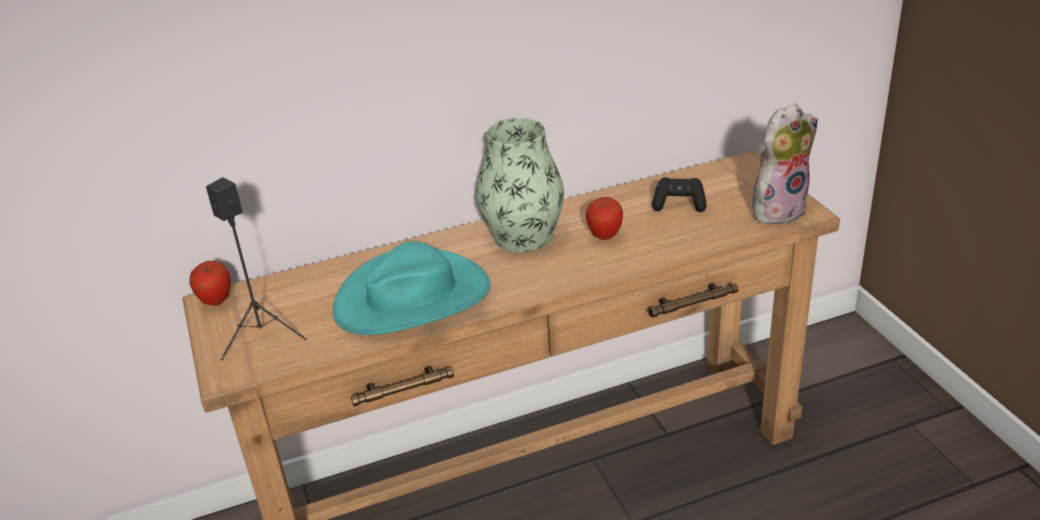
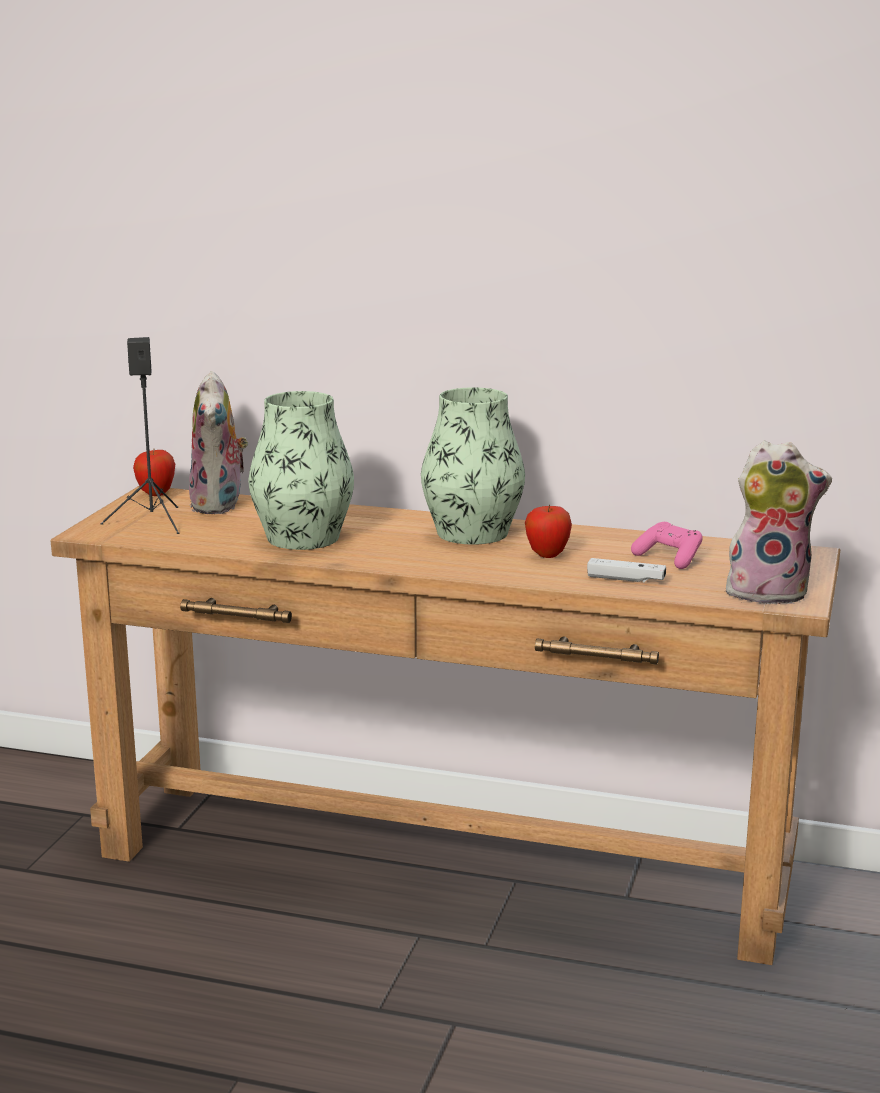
camera: 35 degrees right, 15 degrees down
turquoise hat [333,241,490,335] -> vase [248,391,354,550]
black game controller [652,177,706,212] -> pink game controller [631,522,703,569]
none -> plush toy [189,371,248,515]
none -> white game controller [587,558,666,583]

